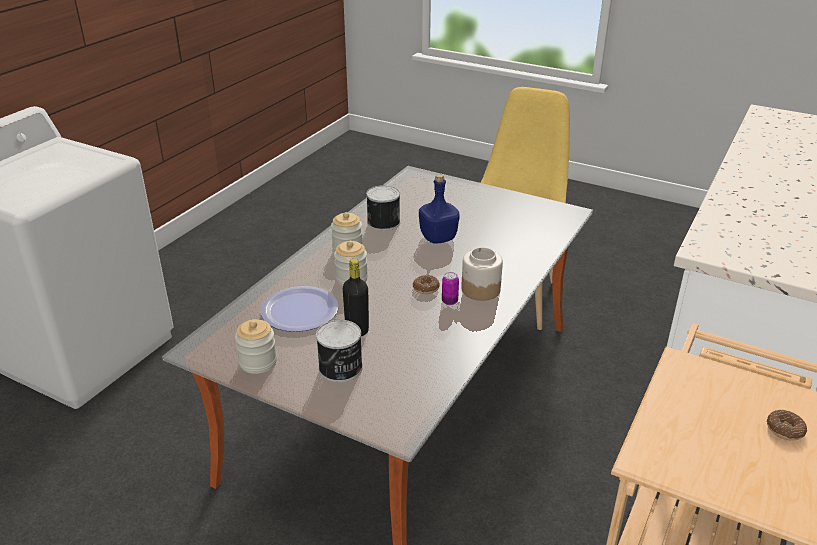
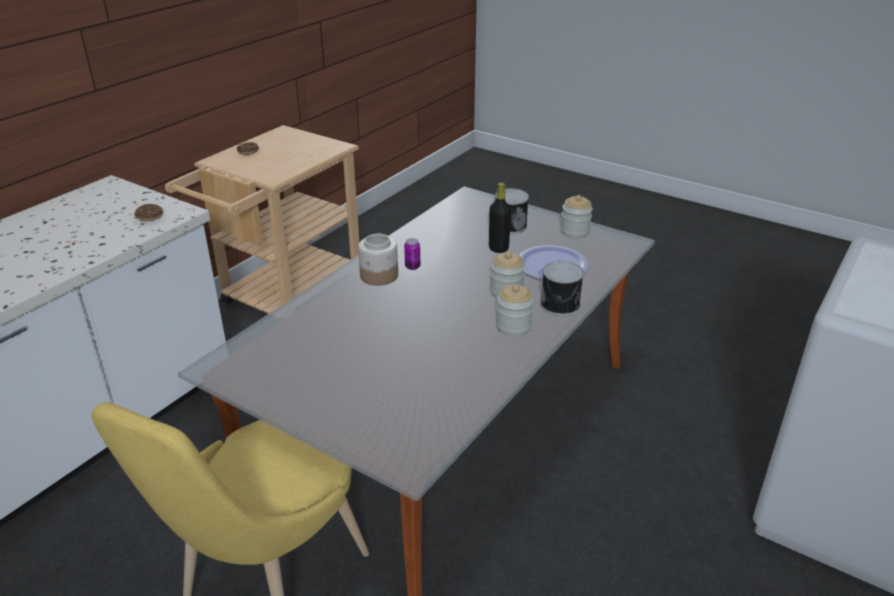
camera: 175 degrees left, 0 degrees up
can [366,185,400,231] -> can moved to [540,261,584,316]
donut [413,275,440,294] -> donut moved to [134,204,163,221]
blue bottle [419,174,460,244] -> none

